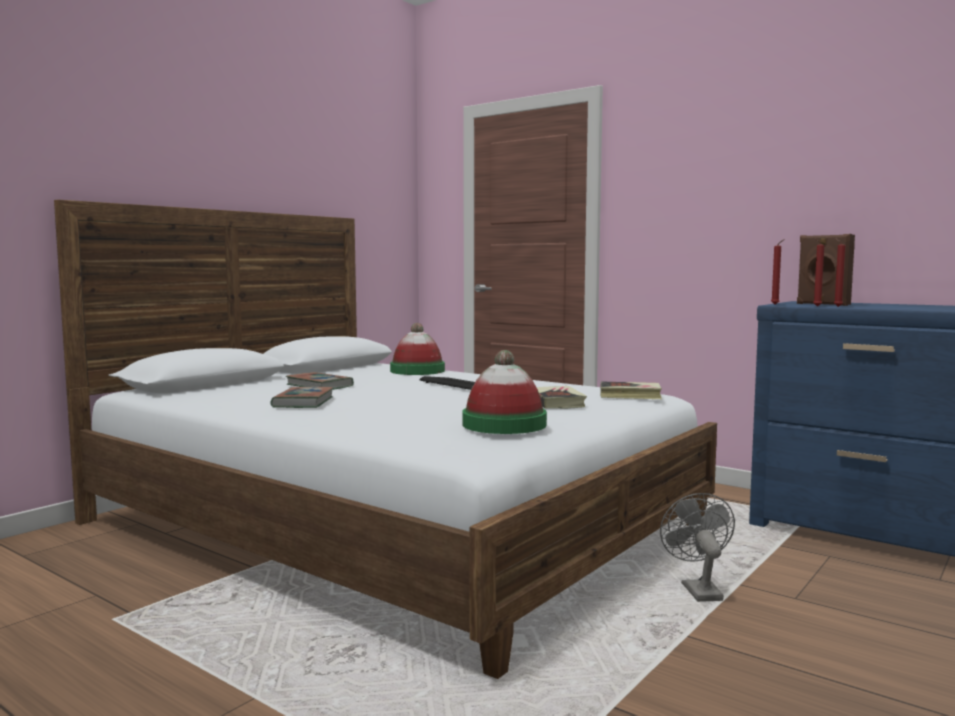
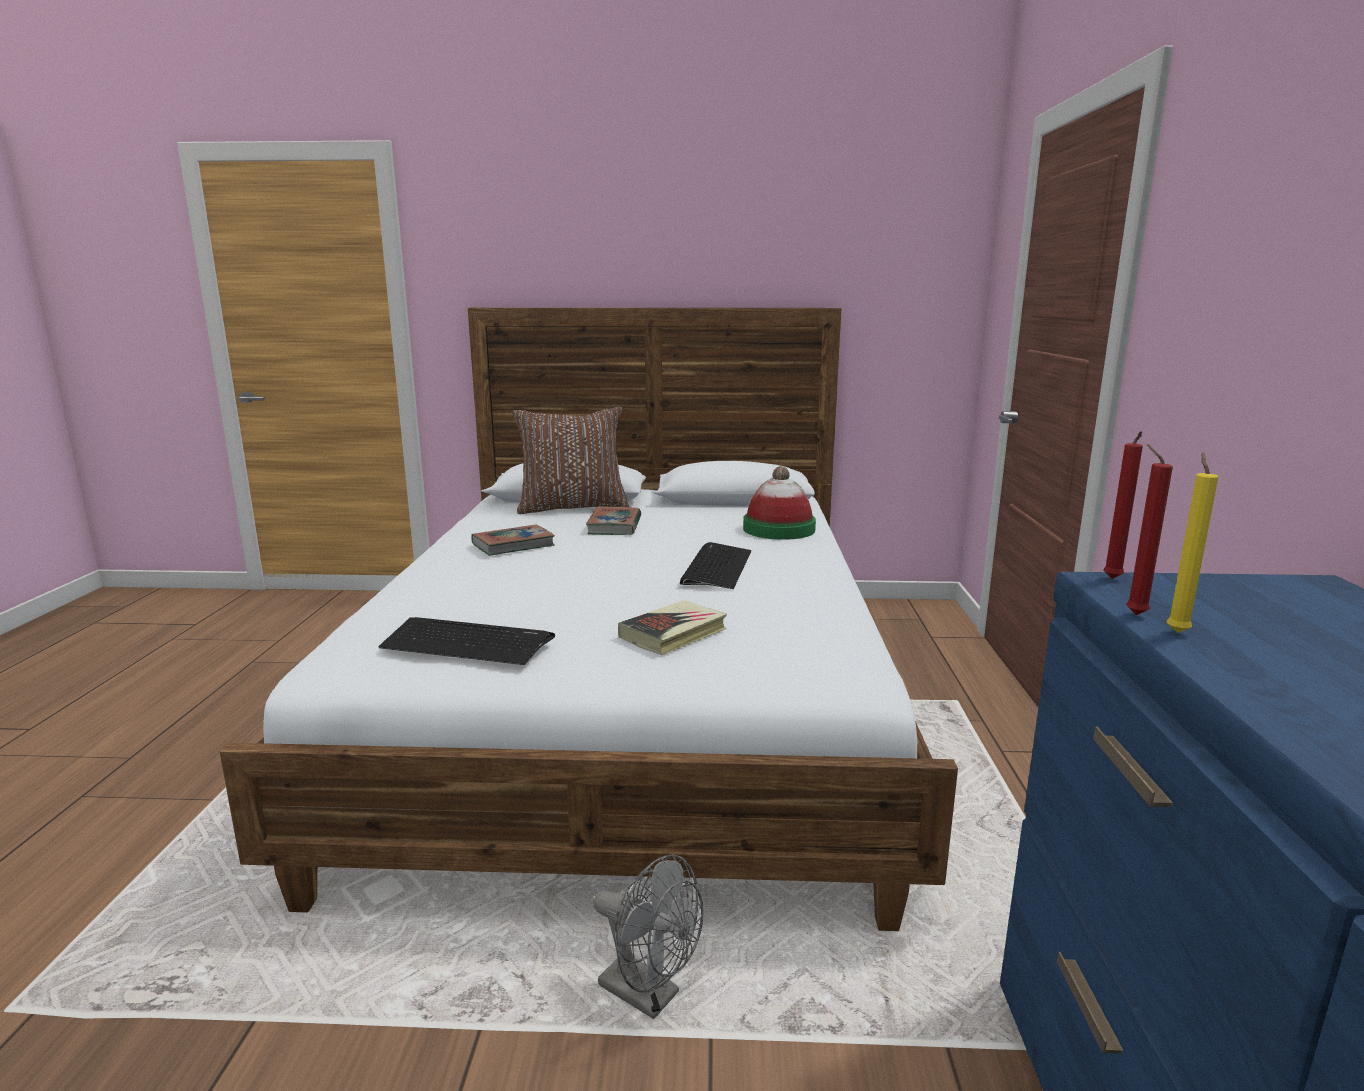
camera: 55 degrees right, 10 degrees up
hat [462,350,547,434] -> keyboard [378,617,555,665]
book [600,381,662,399] -> none
grey fan [660,493,735,602] -> grey fan turned 75 degrees clockwise [593,854,703,1019]
brown speaker [797,234,855,306] -> none
red candle [834,238,846,307] -> yellow candle [1167,453,1218,633]
none -> brown pillow [512,406,629,514]

